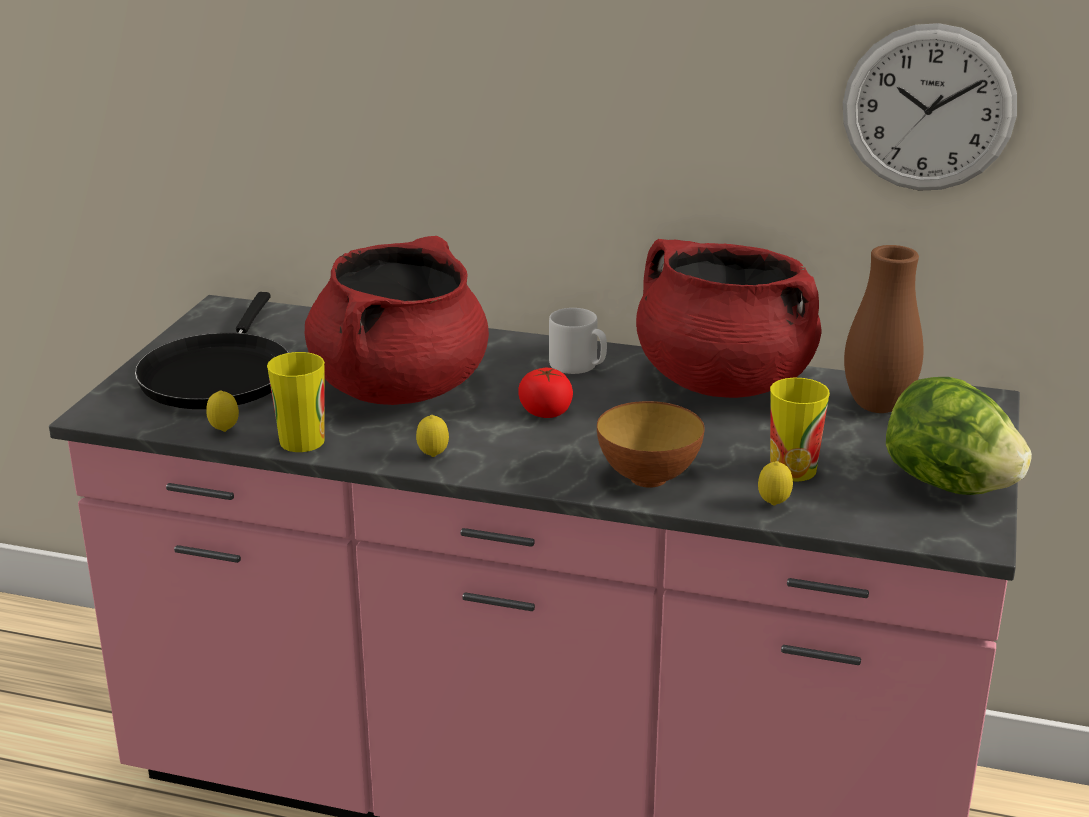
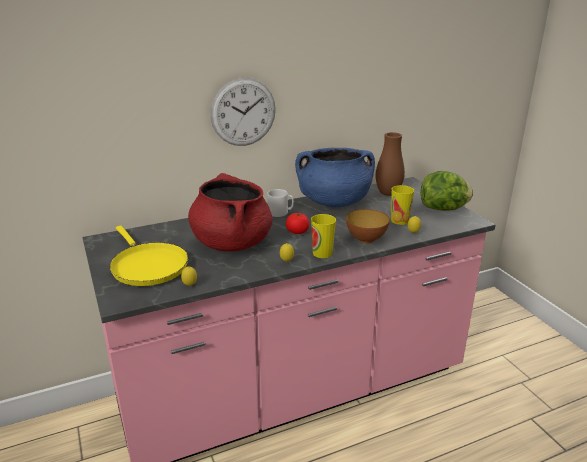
camera: 40 degrees left, 0 degrees up
black frying pan [135,292,289,409] -> yellow frying pan [109,226,188,286]
cup [267,352,325,452] -> cup moved to [311,214,336,258]
red cooking pot [636,239,822,398] -> blue cooking pot [295,148,375,207]
wall clock [843,23,1017,190] -> wall clock moved to [210,78,276,146]

